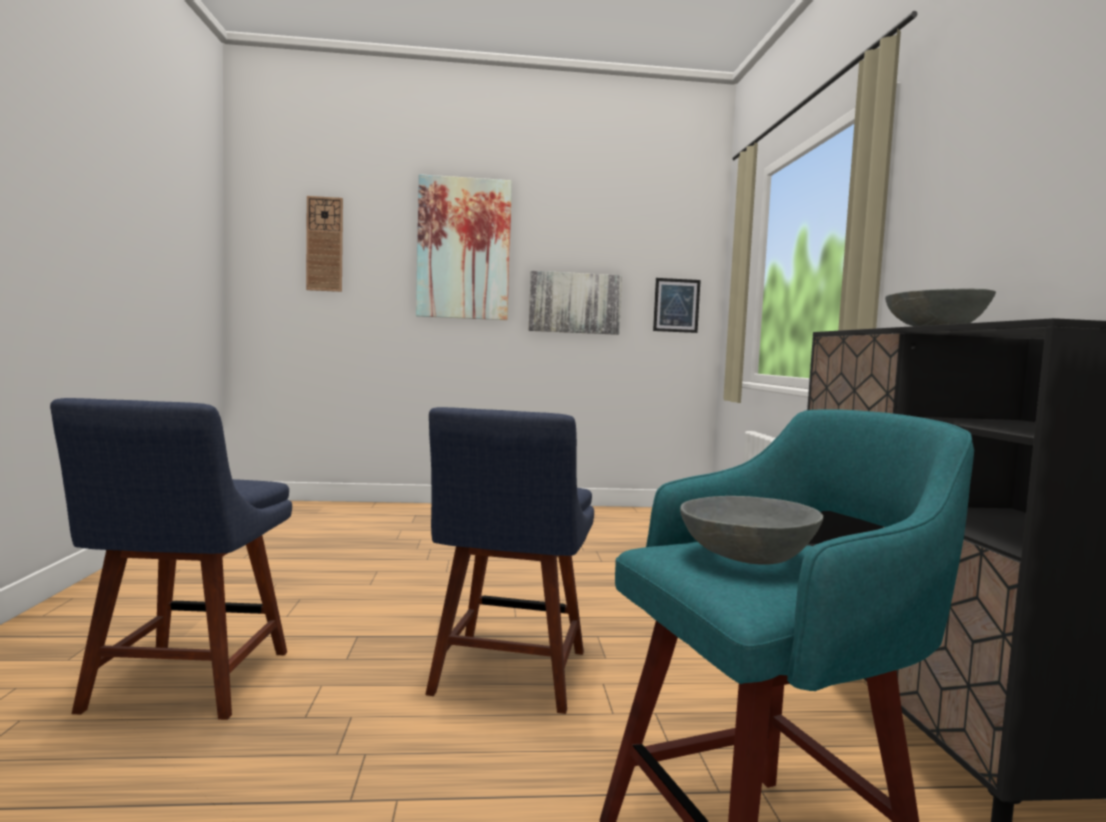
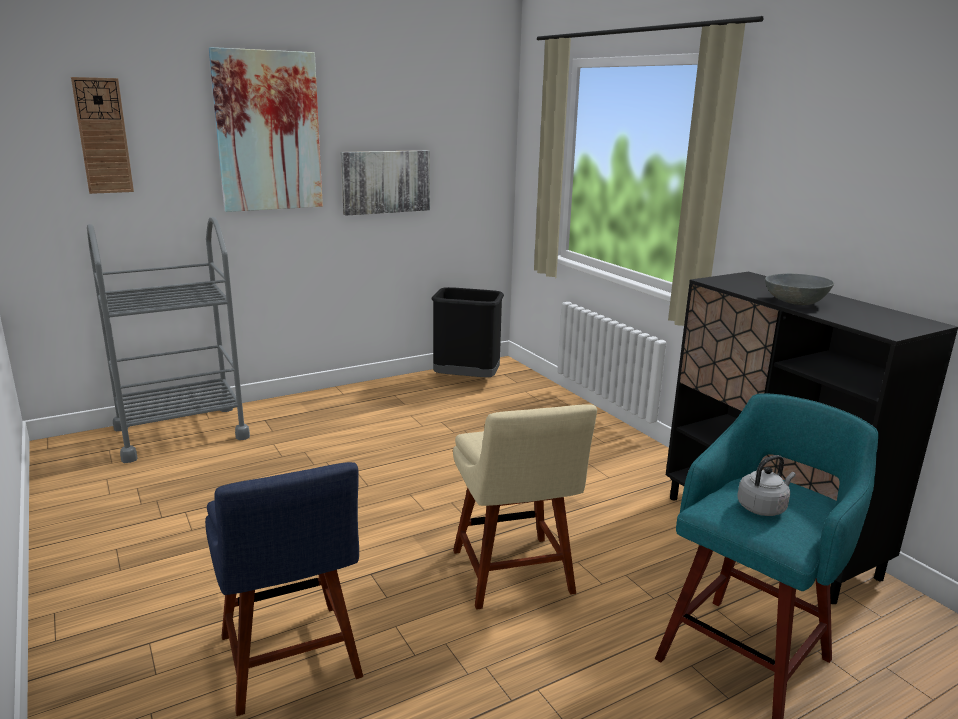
camera: 25 degrees left, 15 degrees up
blue chair [425,407,594,714] -> beige chair [453,404,597,610]
picture [653,278,701,333] -> none
grey bowl [680,496,823,565] -> grey kettle [737,455,796,516]
none -> grey cart [87,217,250,463]
none -> black trash can [431,287,504,377]

